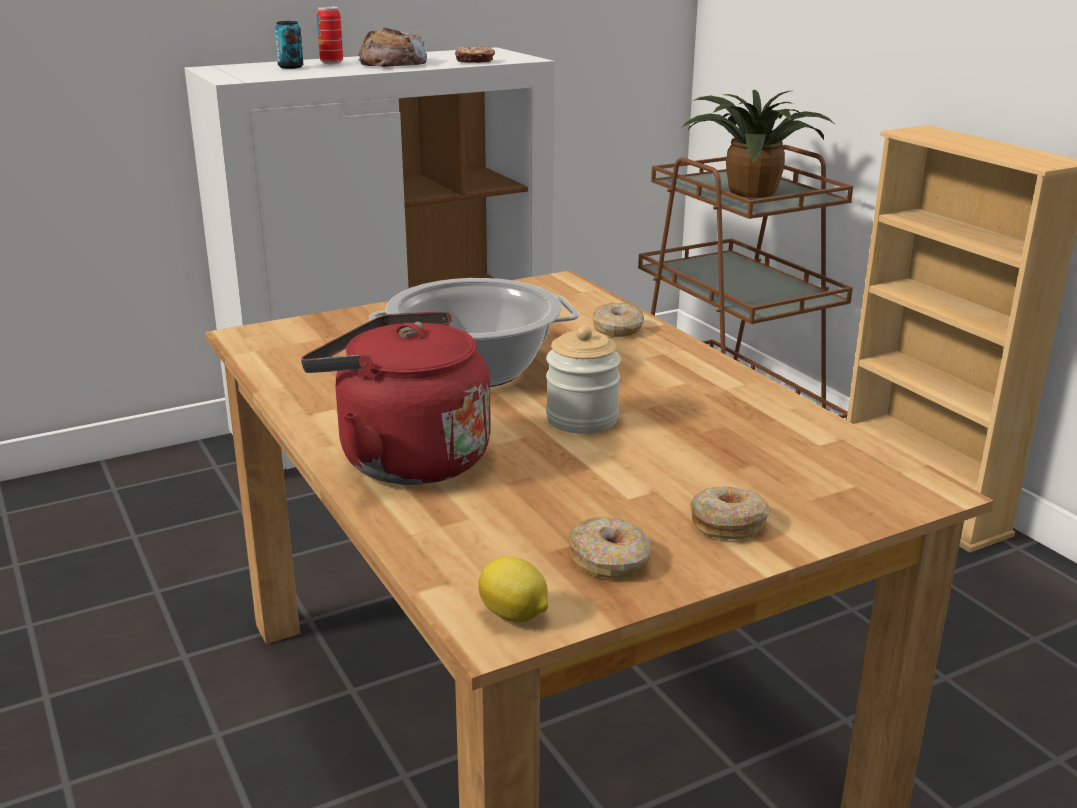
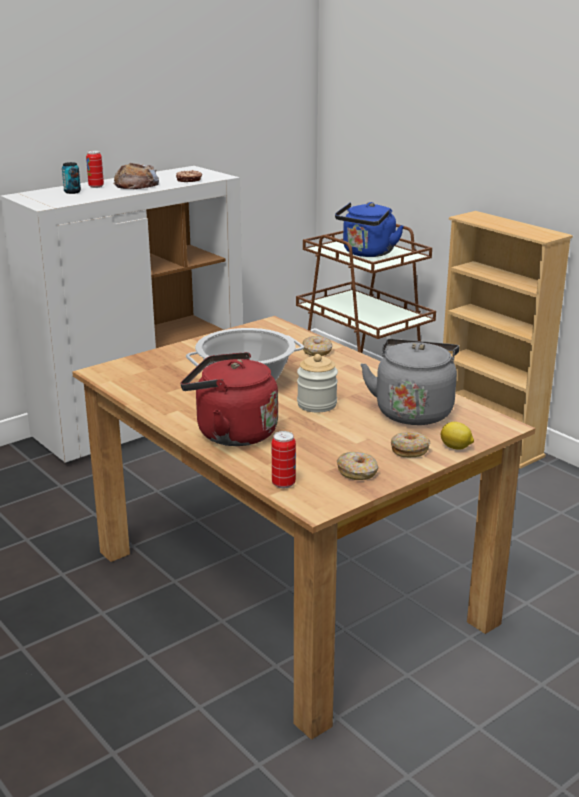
camera: 10 degrees left, 0 degrees up
lemon [478,556,548,622] -> lemon moved to [441,422,474,450]
potted plant [681,90,835,198] -> blue kettle [335,202,404,257]
none -> can [272,431,296,488]
none -> grey kettle [361,339,459,425]

